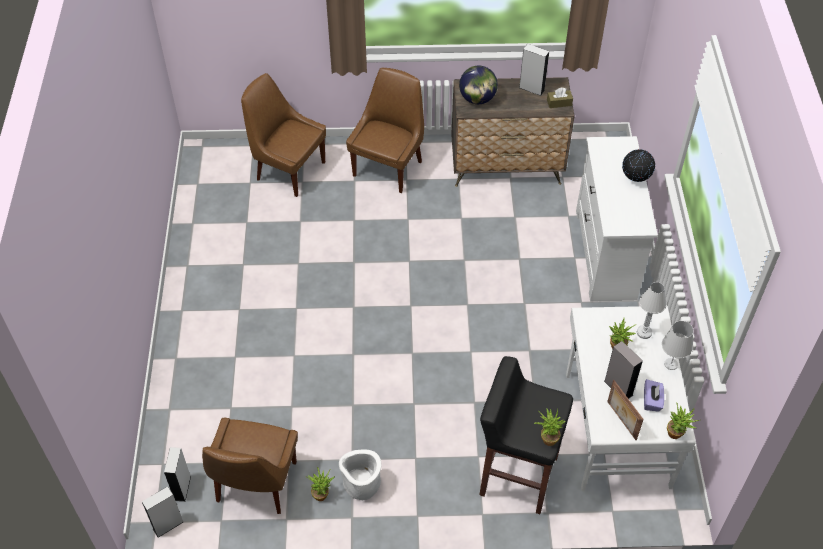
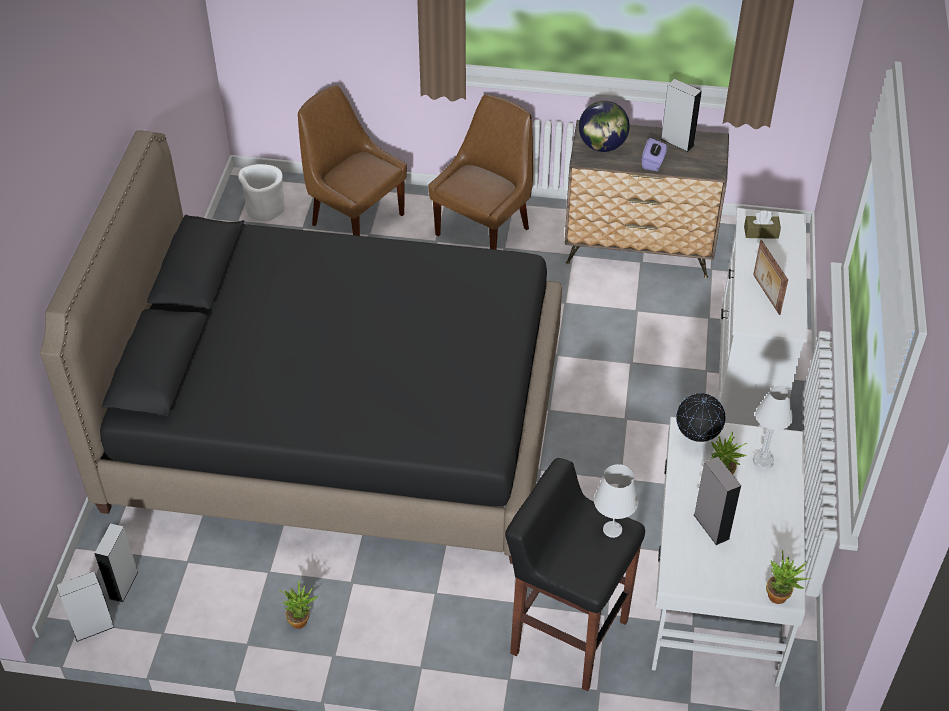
camera: 10 degrees right, 5 degrees down
brown chair [202,418,298,514] -> none
white planter [339,449,382,500] -> white planter moved to [238,164,285,222]
potted plant [534,408,565,446] -> none
brown tissue box [547,87,573,108] -> brown tissue box moved to [744,210,781,239]
picture frame [607,380,644,440] -> picture frame moved to [753,240,788,315]
globe [622,149,655,182] -> globe moved to [676,393,726,442]
purple tissue box [644,379,664,412] -> purple tissue box moved to [642,138,668,171]
white table lamp [662,321,694,370] -> white table lamp moved to [594,464,638,538]
none -> black bed [40,131,562,564]

